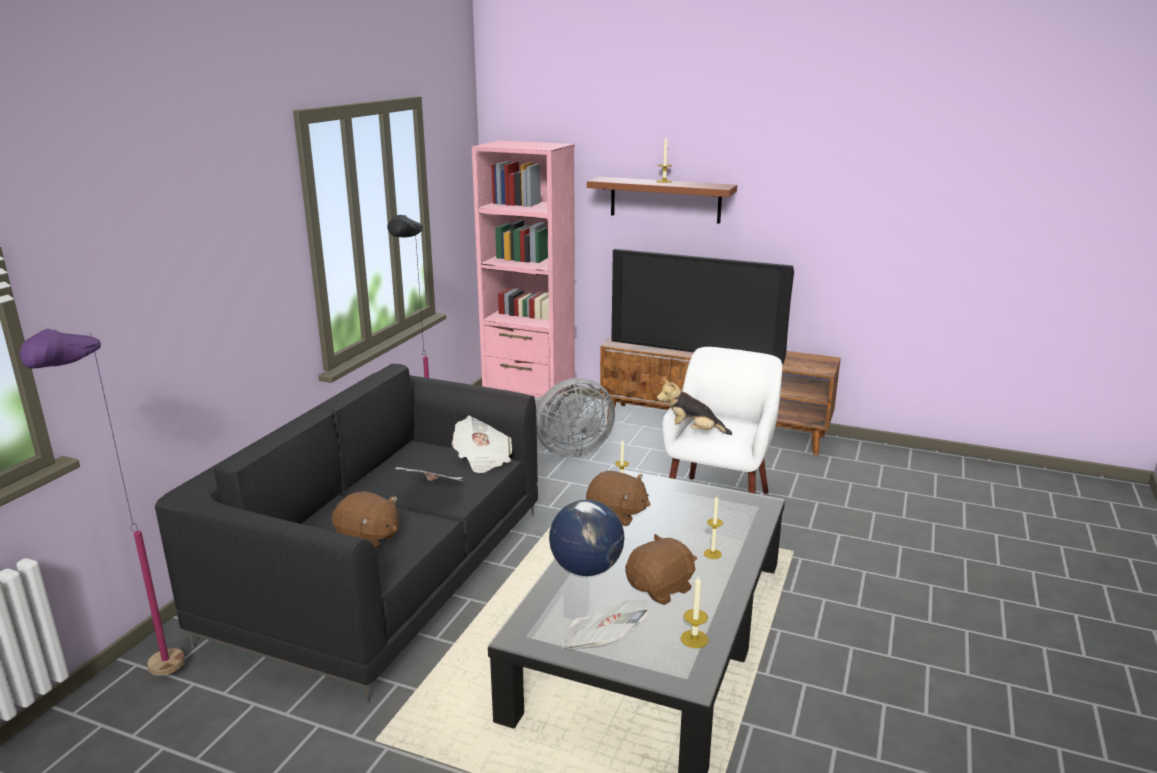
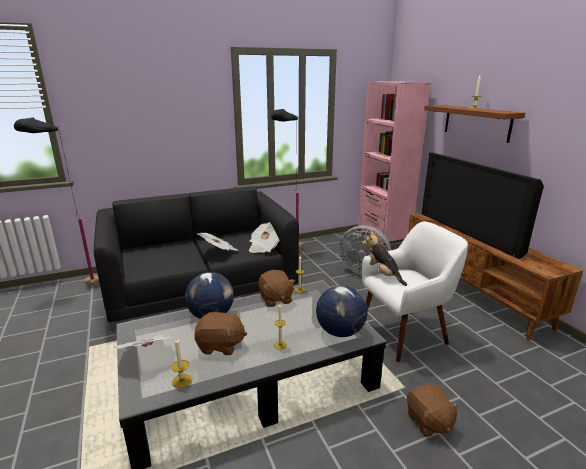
camera: 45 degrees right, 0 degrees up
purple floor lamp [20,328,185,676] -> black floor lamp [14,117,99,285]
brown plush toy [332,491,399,550] -> brown plush toy moved to [407,384,460,437]
none -> globe [316,285,367,337]

